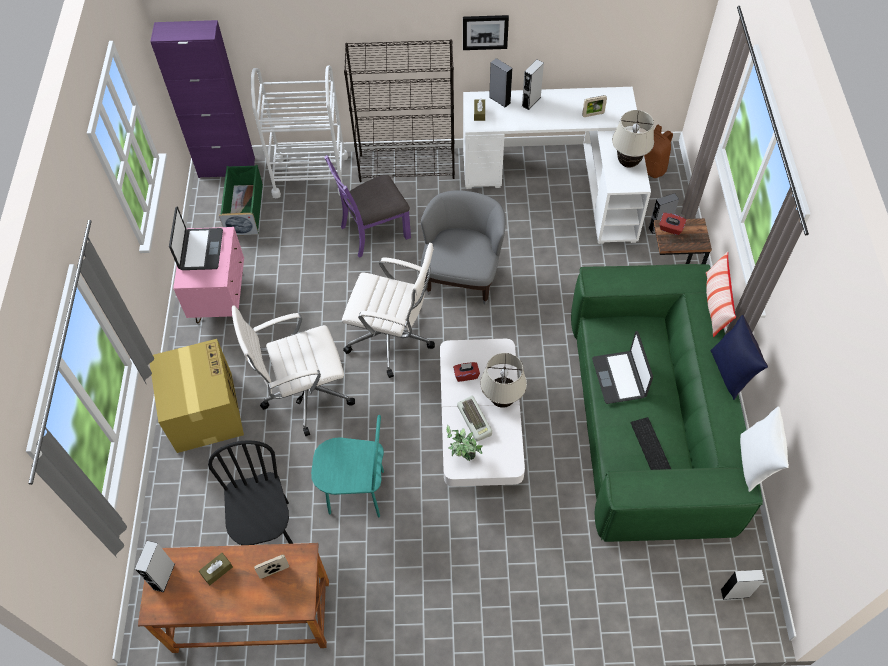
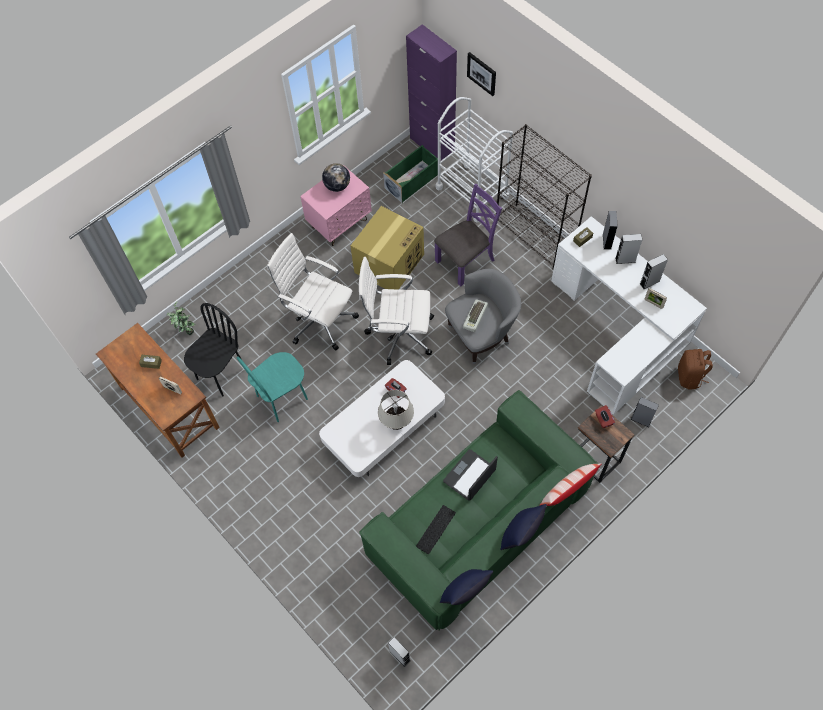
camera: 50 degrees right, 5 degrees up
grey speaker [135,541,175,592] -> grey speaker moved to [640,254,668,289]
cardboard box [150,339,244,453] -> cardboard box moved to [350,206,424,289]
laptop [169,207,223,270] -> globe [322,163,350,192]
turquoise chair [311,415,384,517] -> turquoise chair turned 90 degrees clockwise [237,352,308,422]
purple chair [324,155,411,258] -> purple chair turned 120 degrees clockwise [434,184,502,287]
white office chair [342,243,435,378] -> white office chair turned 120 degrees clockwise [359,257,434,365]
potted plant [446,425,483,461] -> potted plant moved to [167,301,196,335]
keyboard [457,396,492,442] -> keyboard moved to [463,299,488,332]
picture [463,15,509,50] -> picture moved to [467,52,496,96]
beige table lamp [612,110,654,168] -> none
white pillow [740,407,789,492] -> blue pillow [440,569,493,605]

